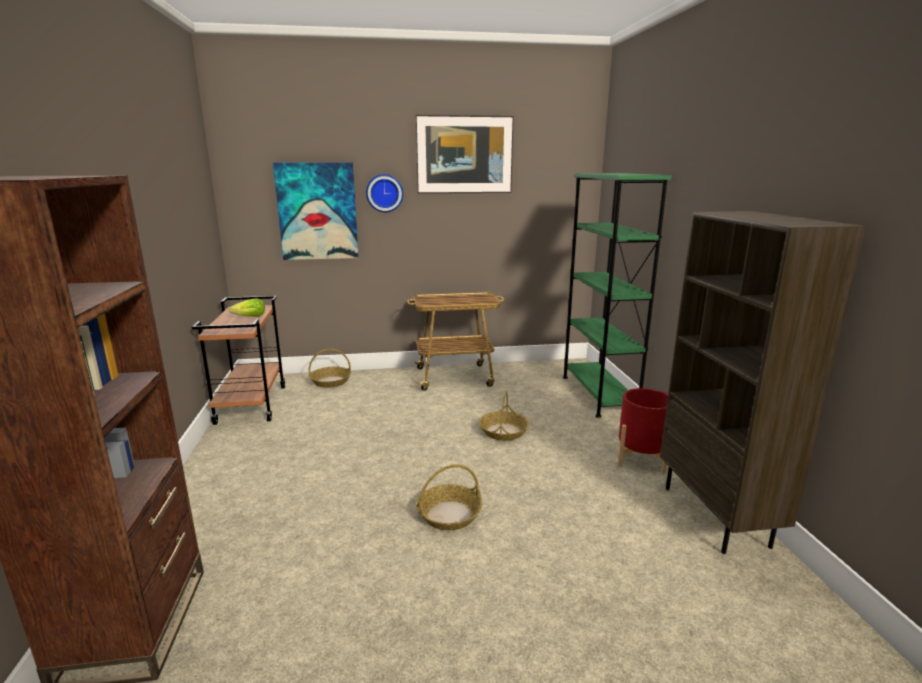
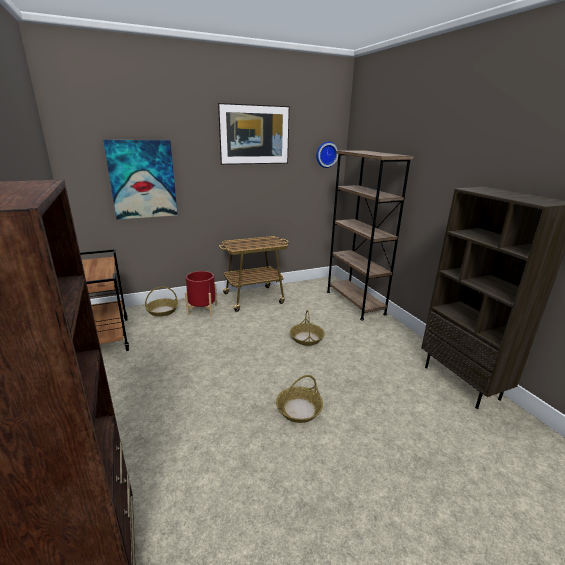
camera: 15 degrees left, 5 degrees up
lettuce [229,298,265,317] -> none
wall clock [366,174,403,212] -> wall clock moved to [316,142,338,168]
green bookcase [563,173,671,418] -> brown bookcase [327,150,413,320]
red planter [618,388,668,474] -> red planter moved to [185,271,217,317]

